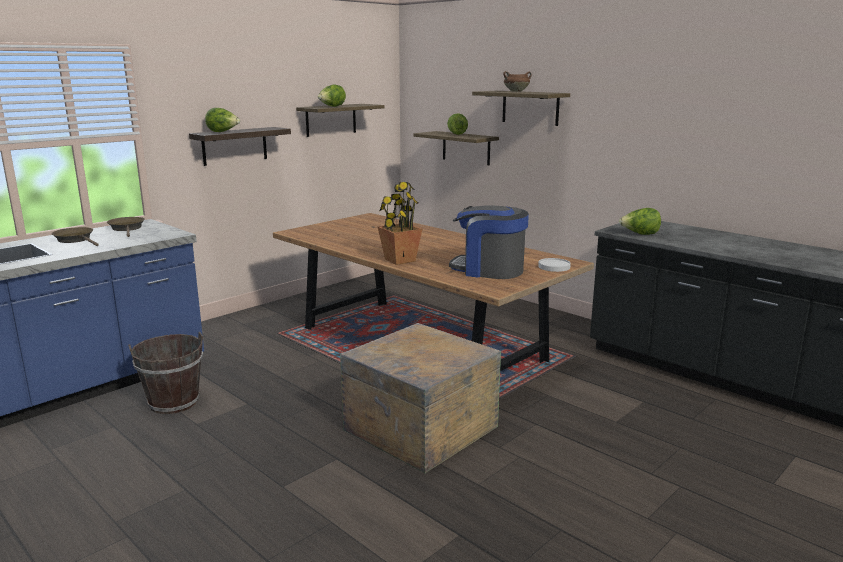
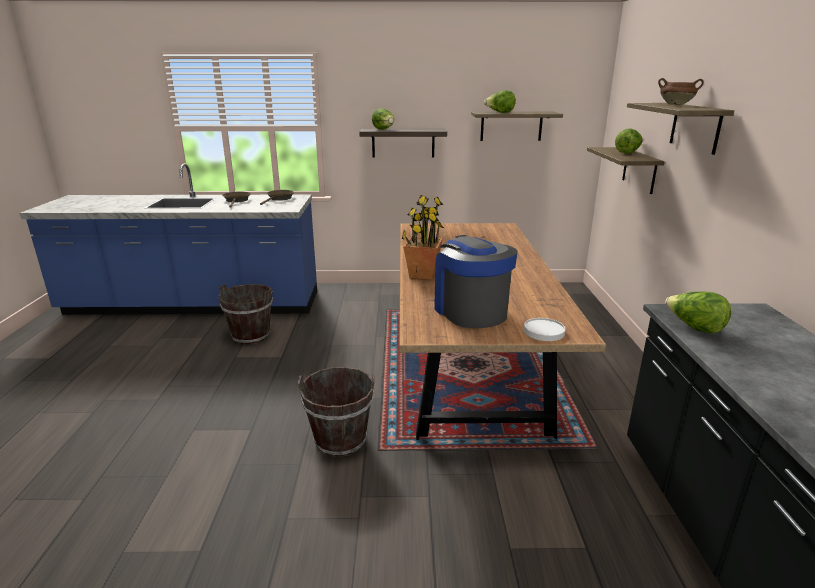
camera: 45 degrees right, 5 degrees up
crate [340,323,501,473] -> brown bucket [298,367,375,457]

